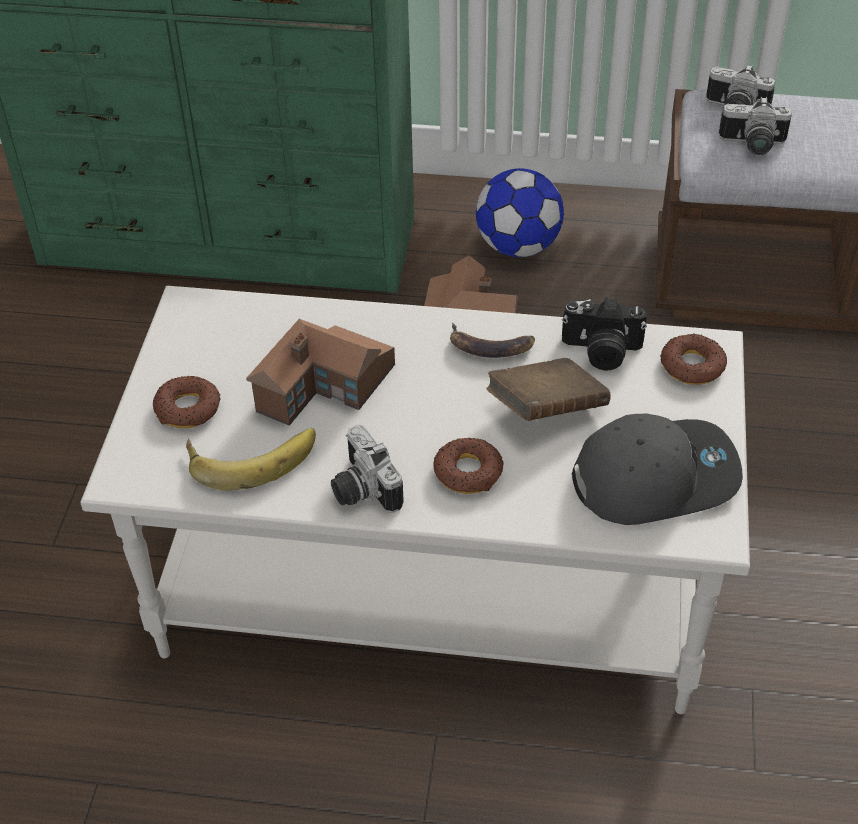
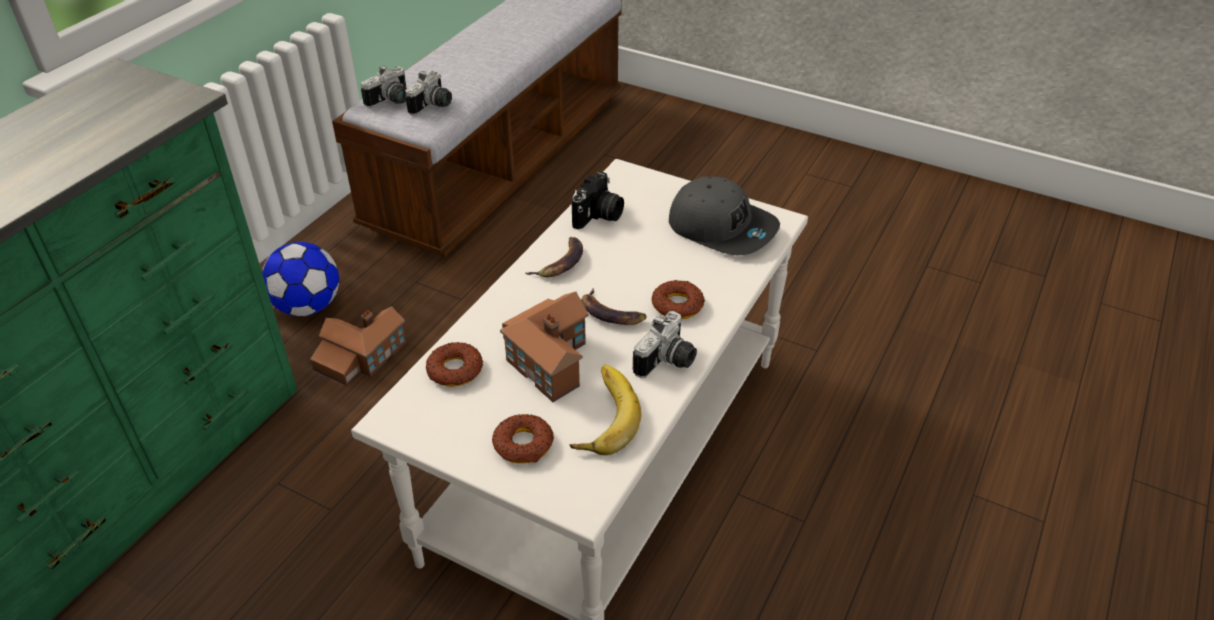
camera: 70 degrees left, 5 degrees down
camera [331,425,404,513] -> camera turned 45 degrees counterclockwise [633,311,697,378]
brown book [486,358,610,421] -> none
grey cap [572,414,743,525] -> grey cap turned 120 degrees clockwise [669,176,780,255]
donut [660,333,727,385] -> donut moved to [426,342,483,387]
none -> banana [581,289,647,325]

